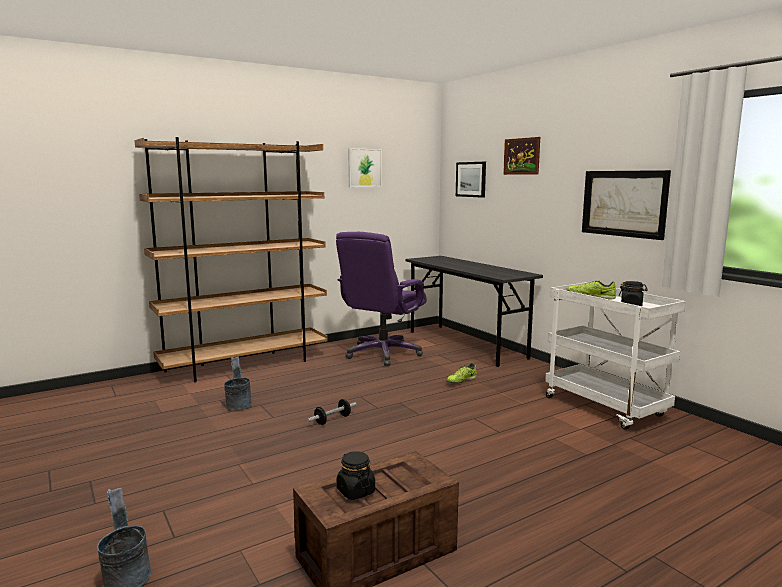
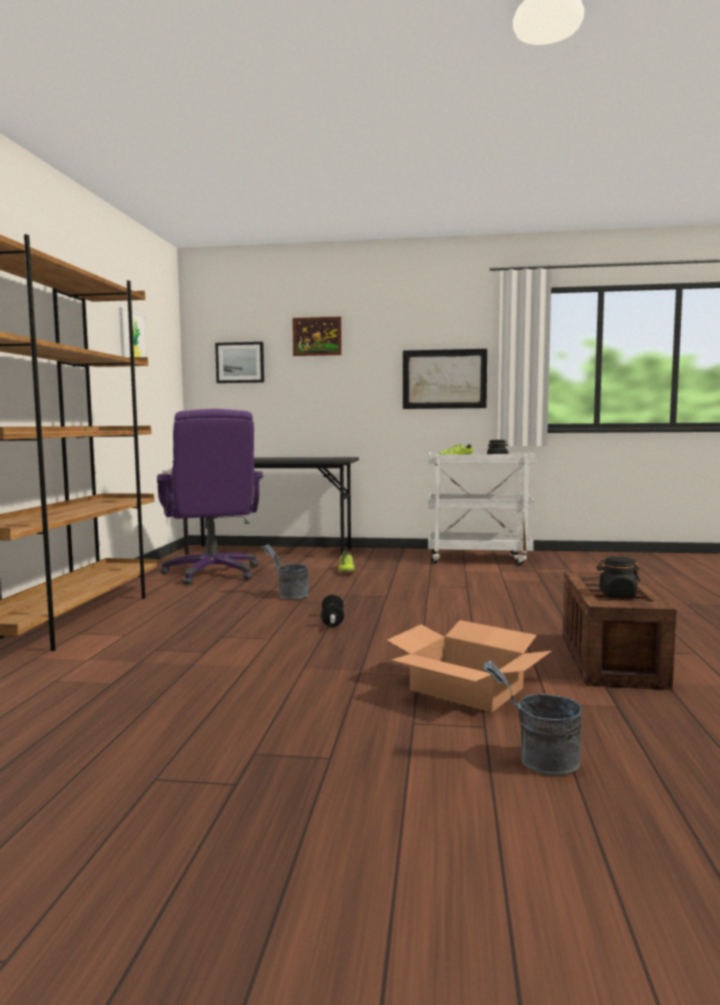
camera: 50 degrees left, 5 degrees down
grey bucket [224,357,252,410] -> grey bucket moved to [261,544,309,599]
none -> cardboard box [387,620,551,712]

